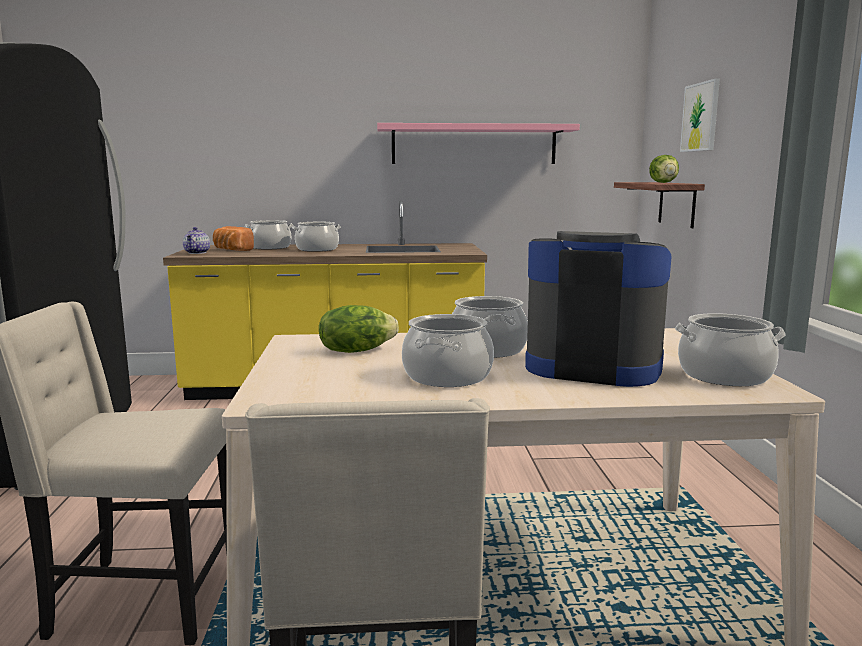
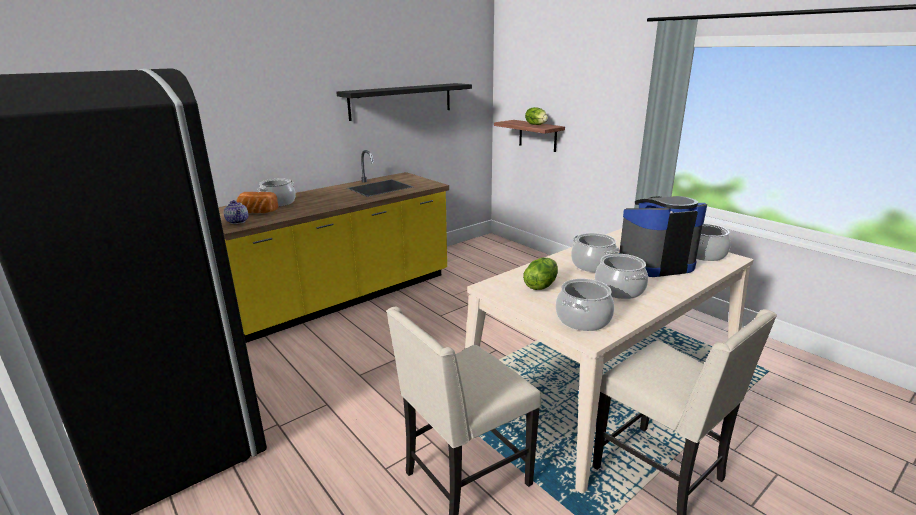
camera: 35 degrees left, 10 degrees up
cooking pot [292,222,341,252] -> cooking pot moved to [556,279,614,331]
pink shelf [377,123,580,164] -> black shelf [336,83,472,121]
picture [680,78,720,152] -> none

